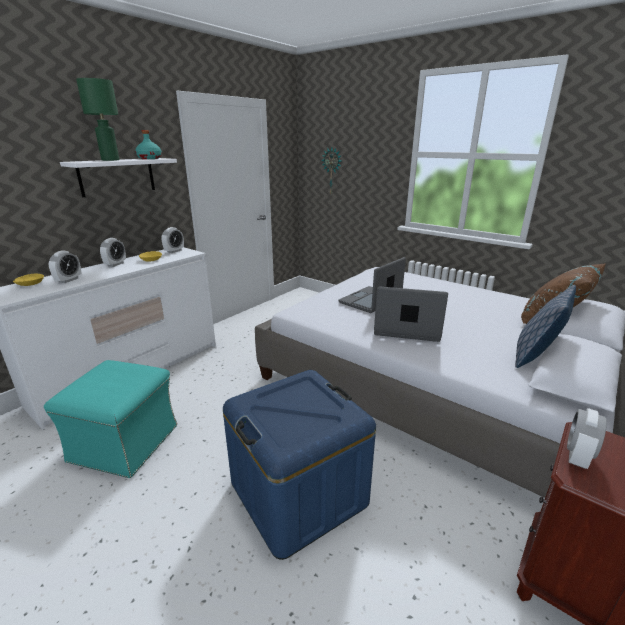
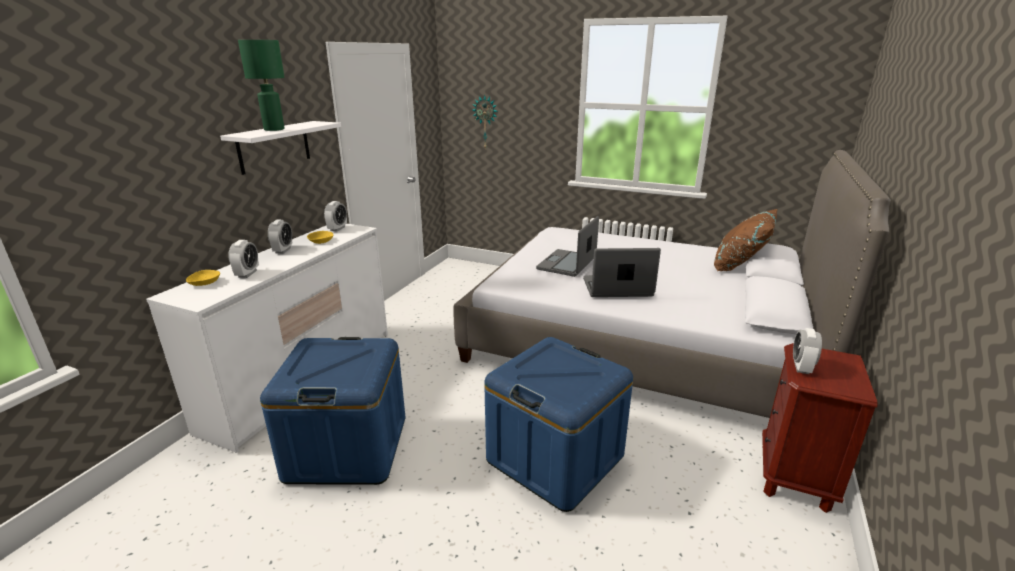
camera: 15 degrees left, 0 degrees up
turquoise ottoman [44,360,177,478] -> blue storage box [260,337,405,485]
turquoise bottle [135,130,162,159] -> none
pillow [515,285,576,368] -> none

